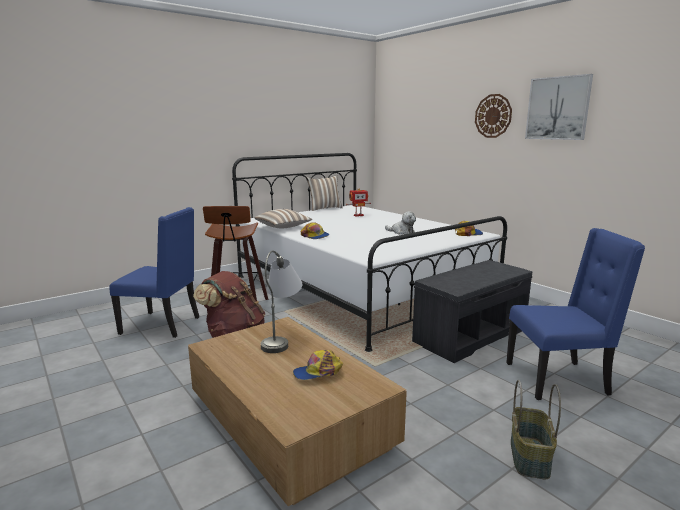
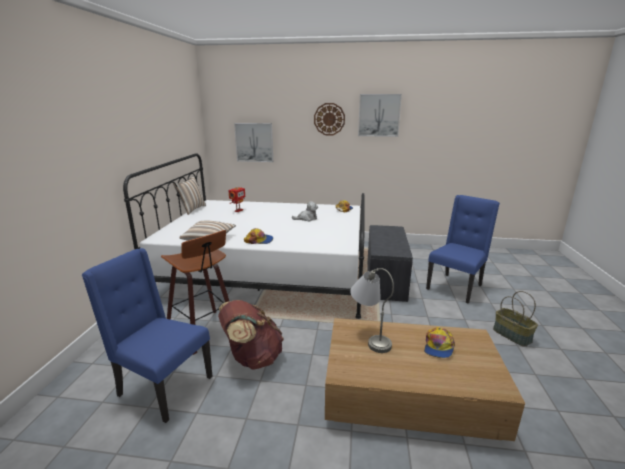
camera: 45 degrees left, 5 degrees up
blue chair [109,207,199,338] -> blue chair turned 120 degrees counterclockwise [82,248,212,423]
none -> picture [234,123,273,162]

